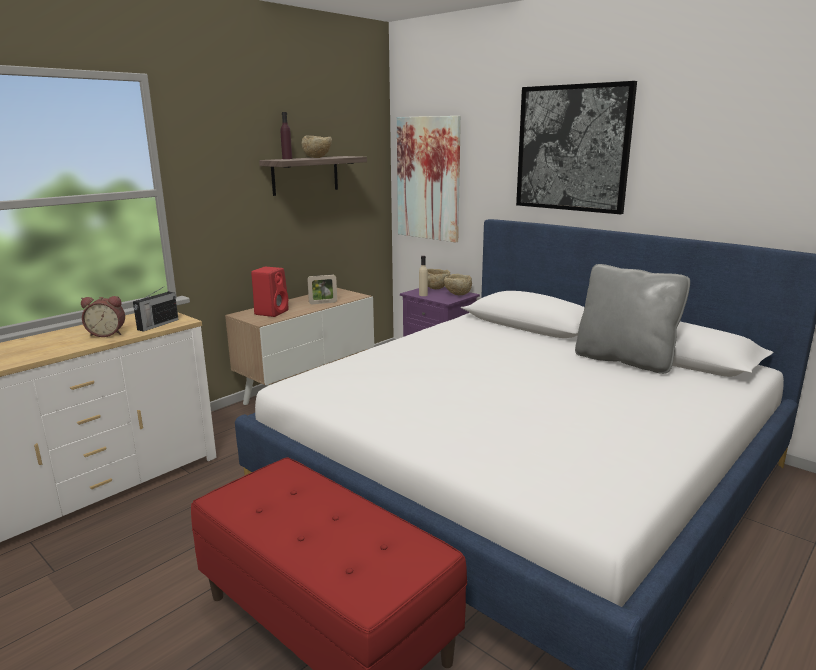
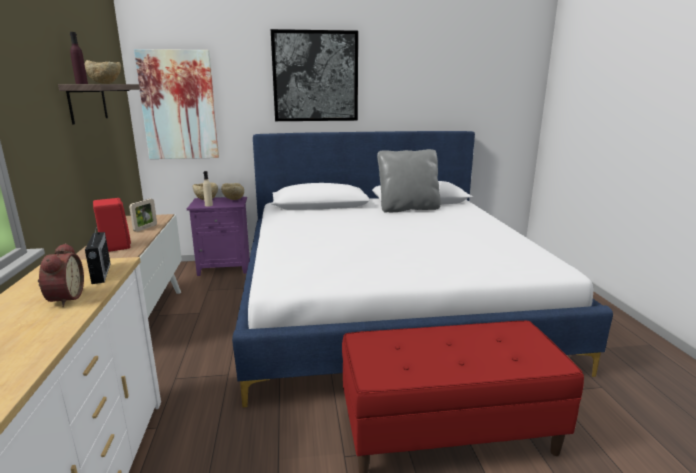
camera: 50 degrees left, 0 degrees up
alarm clock [81,296,125,337] -> alarm clock turned 45 degrees counterclockwise [38,243,84,307]

